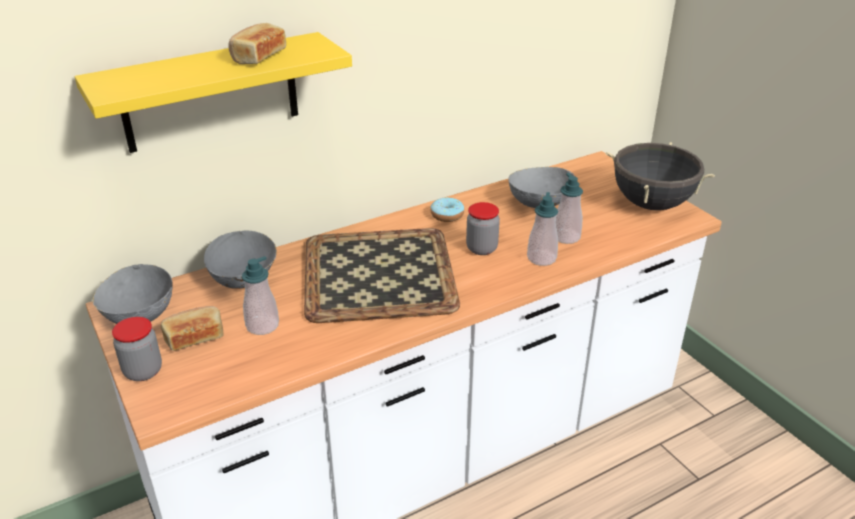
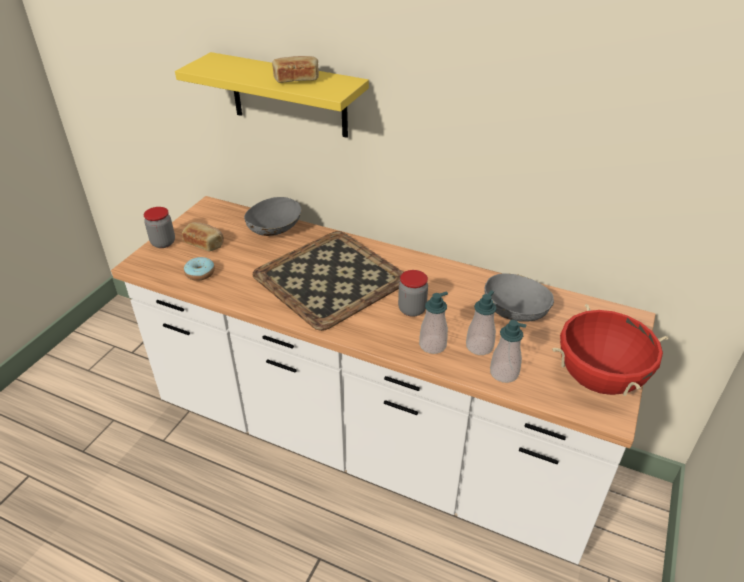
camera: 55 degrees right, 5 degrees up
grey bowl [92,264,173,324] -> none
soap dispenser [242,256,279,335] -> soap dispenser moved to [490,320,527,383]
donut [431,197,464,222] -> donut moved to [184,257,215,281]
black cooking pot [606,142,715,210] -> red cooking pot [552,304,668,396]

